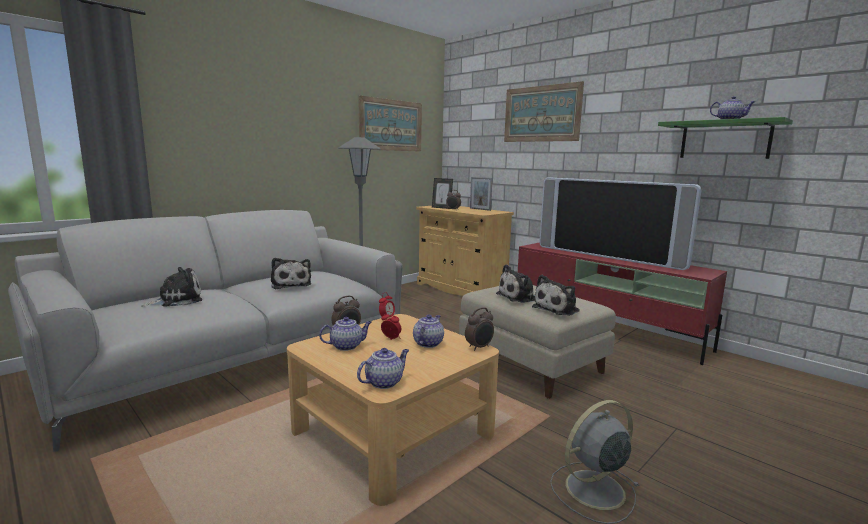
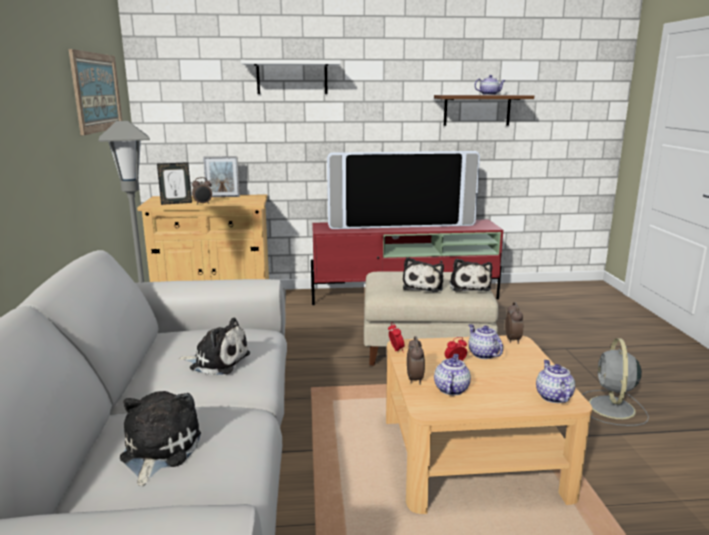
camera: 50 degrees left, 5 degrees up
picture [504,81,584,142] -> white shelf [241,60,341,94]
green shelf [658,117,793,159] -> brown shelf [434,95,534,126]

